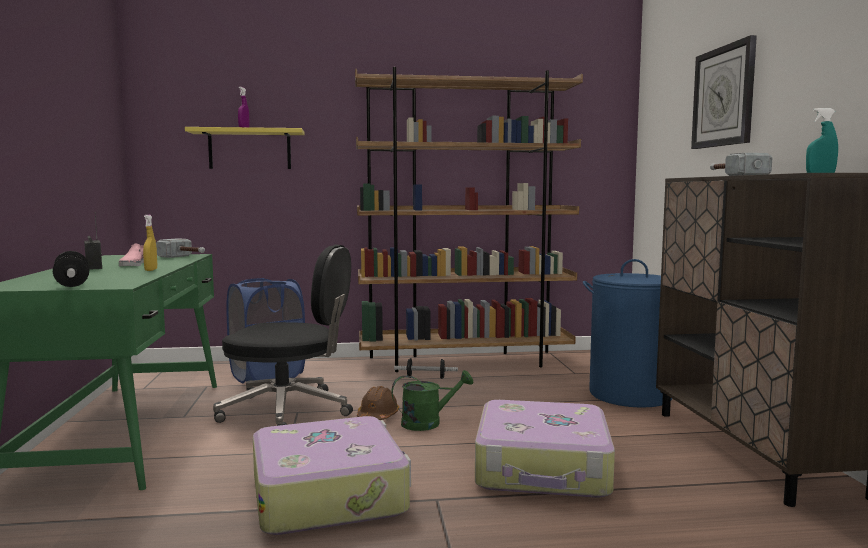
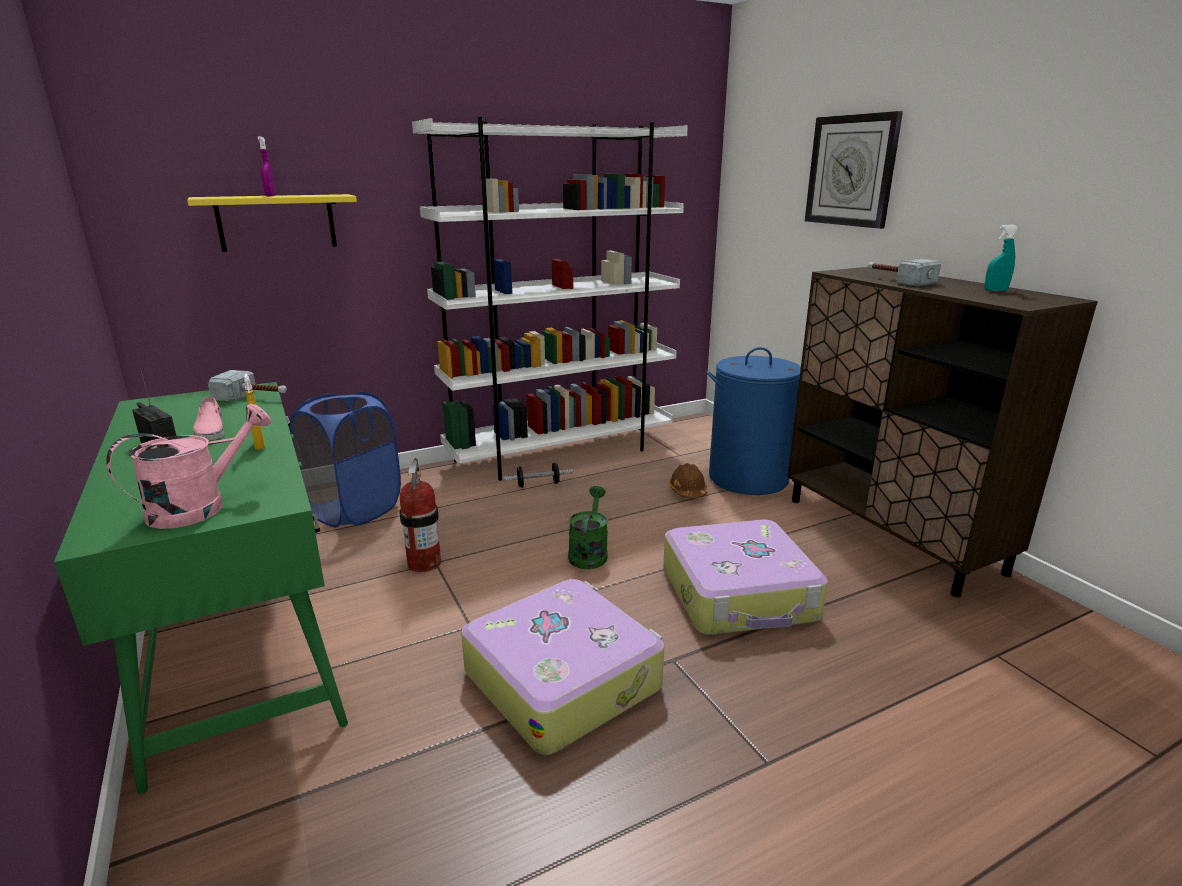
camera: 20 degrees left, 15 degrees up
dumbbell [53,251,89,287] -> pink watering can [106,404,271,529]
black office chair [213,244,353,426] -> fire extinguisher [399,458,441,572]
brown bookcase [355,67,583,372] -> white bookcase [412,116,688,481]
brown hard hat [357,386,399,420] -> brown hard hat moved to [669,463,707,498]
green watering can [391,370,473,431] -> green watering can turned 45 degrees counterclockwise [568,486,608,569]

